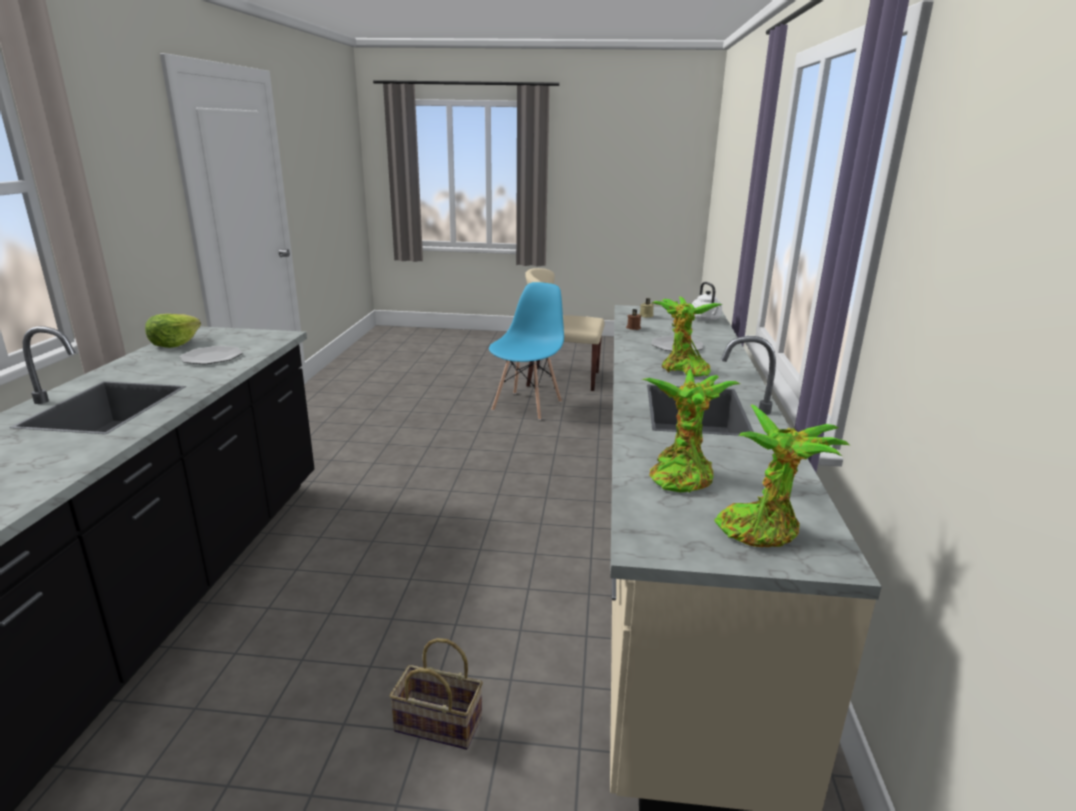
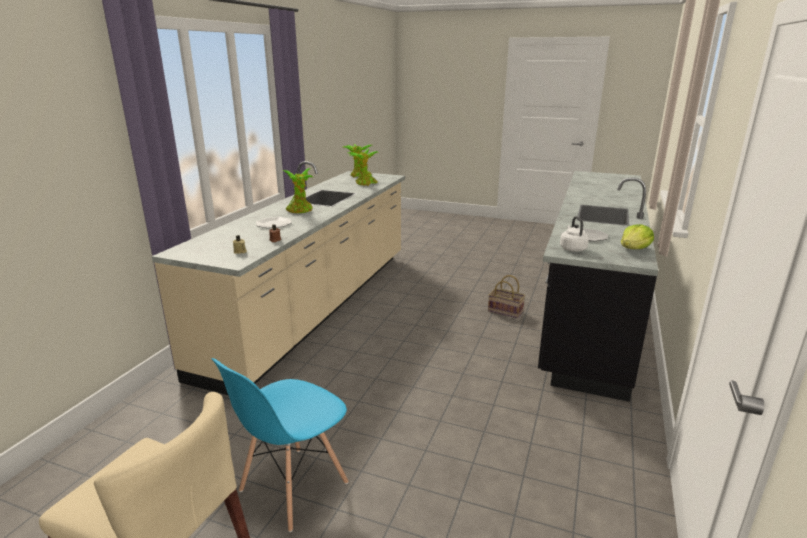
camera: 165 degrees left, 0 degrees up
basket [390,638,483,750] -> basket moved to [488,275,525,318]
white kettle [692,282,722,321] -> white kettle moved to [560,216,589,252]

